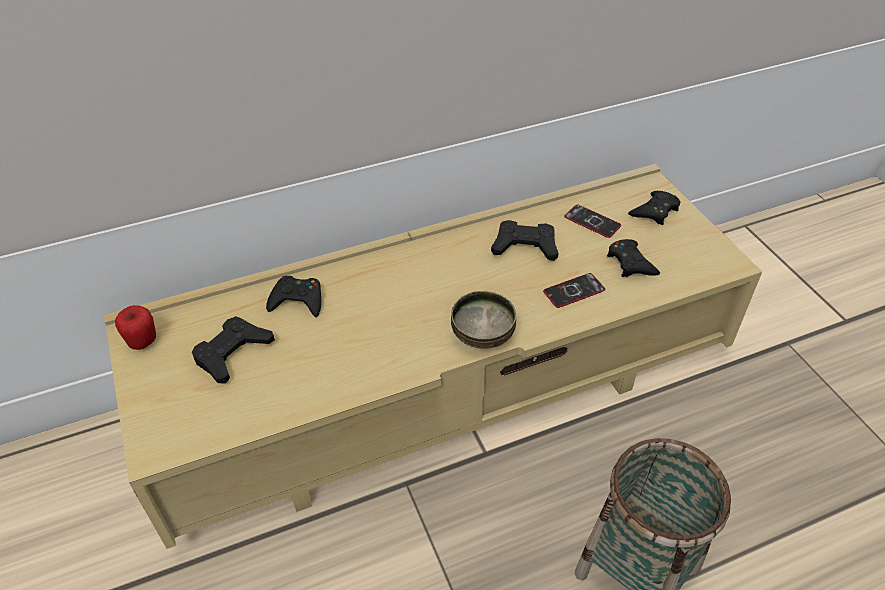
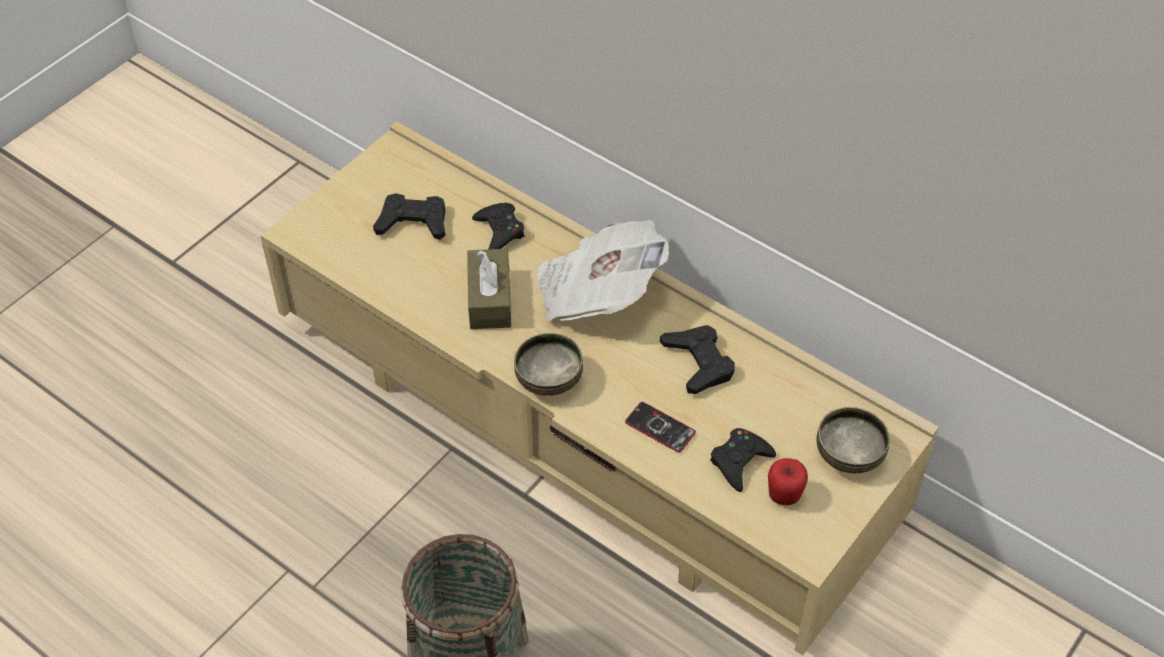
camera: 60 degrees right, 5 degrees up
apple [115,305,156,350] -> apple moved to [768,458,808,505]
phone [564,204,621,238] -> none
black game controller [628,191,681,225] -> bowl [817,407,890,473]
none -> brown tissue box [467,249,511,329]
none -> newspaper [536,220,669,321]

